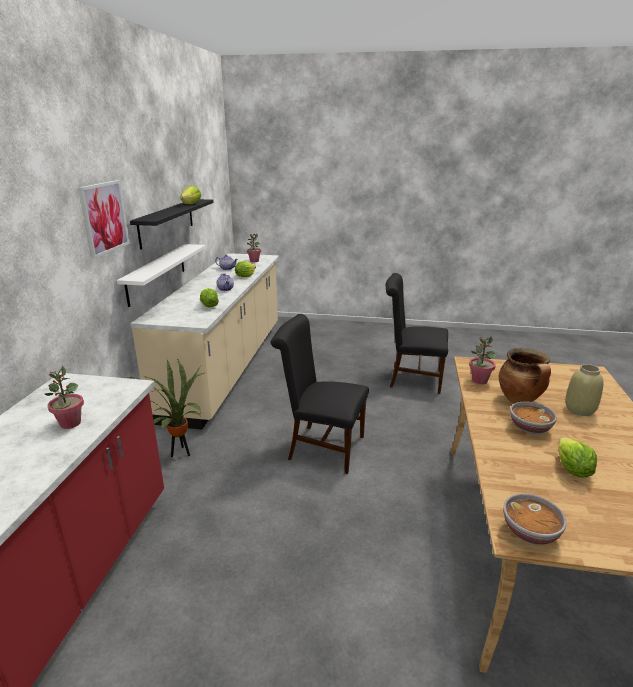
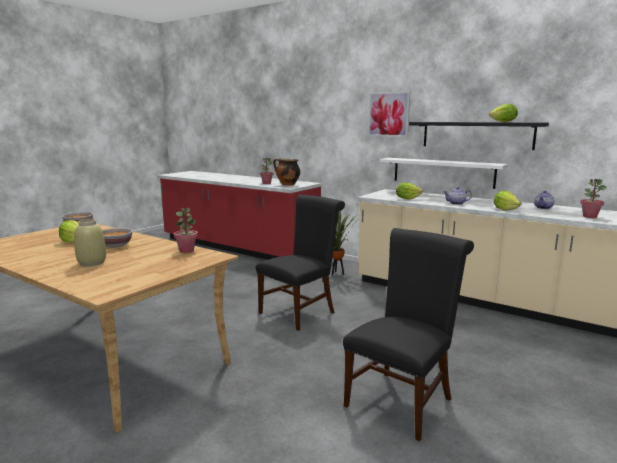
camera: 115 degrees right, 10 degrees down
cooking pot [499,348,551,404] -> cooking pot moved to [273,158,300,186]

